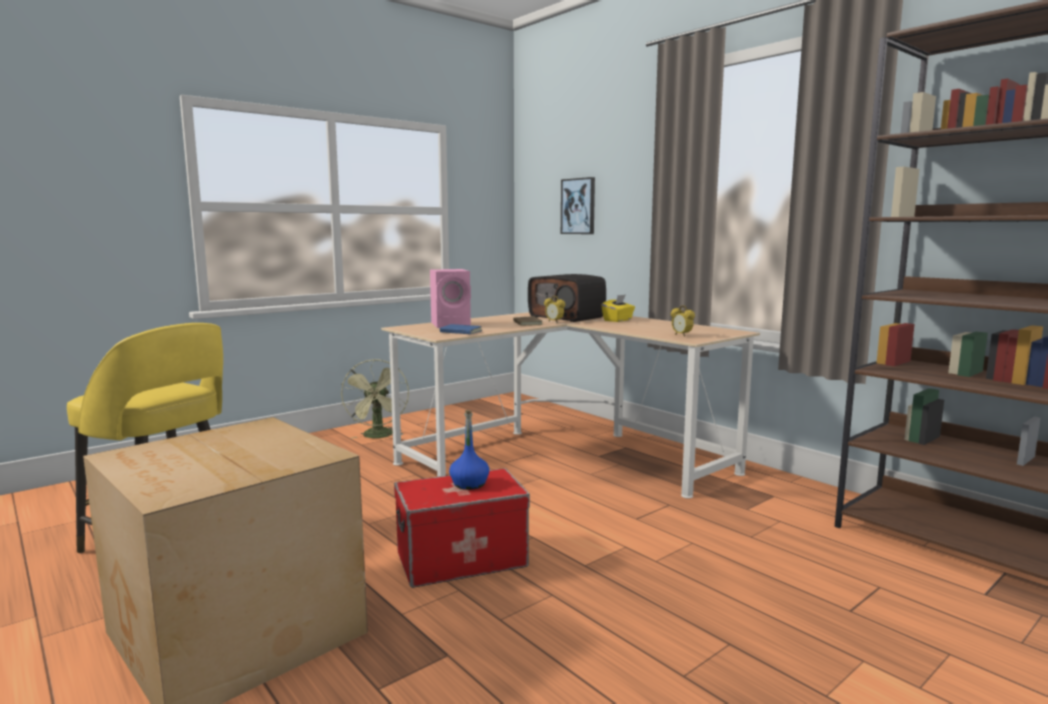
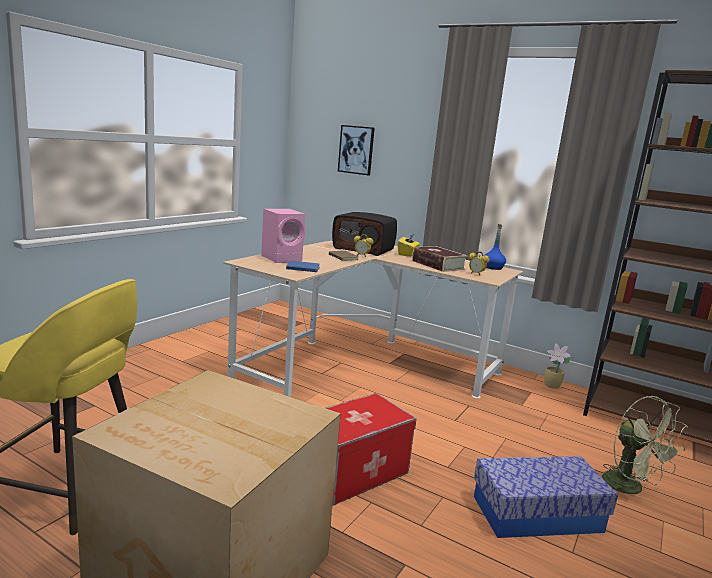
camera: 20 degrees left, 5 degrees up
green fan [341,359,409,439] -> green fan moved to [602,396,688,494]
blue bottle [449,410,489,490] -> blue bottle moved to [485,224,506,270]
none -> book [412,246,467,272]
none -> storage box [474,456,618,538]
none -> potted plant [544,344,571,389]

